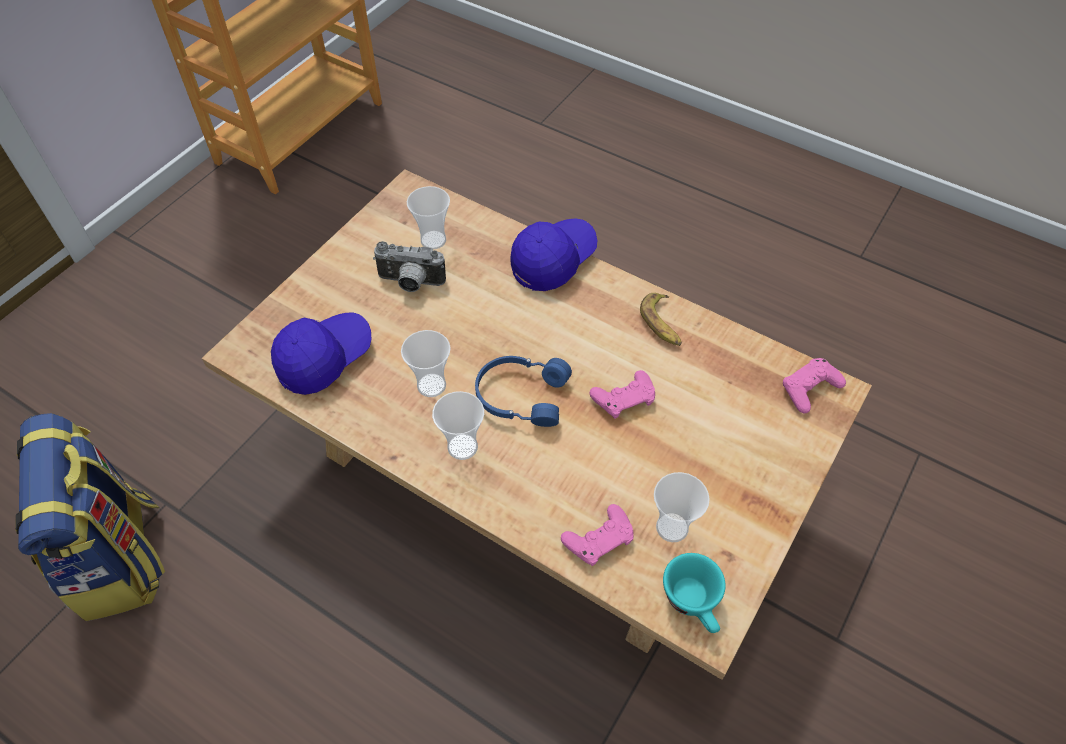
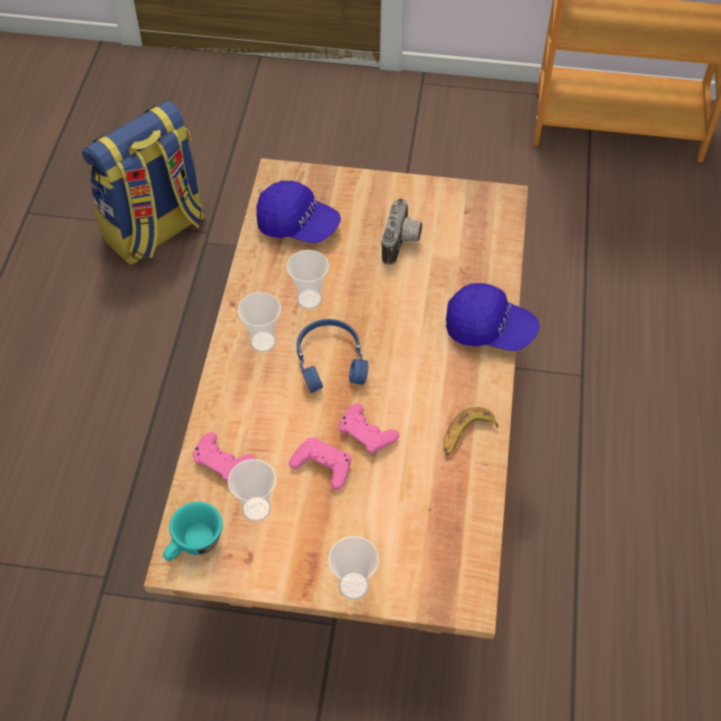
camera: 65 degrees right, 0 degrees up
camera [373,241,446,292] -> camera turned 150 degrees counterclockwise [382,198,422,265]
cup [407,186,450,249] -> cup moved to [328,536,379,600]
pink game controller [783,358,846,414] -> pink game controller moved to [289,437,351,490]

